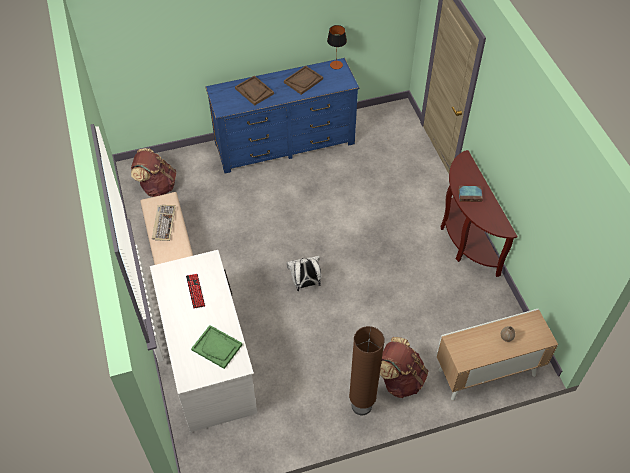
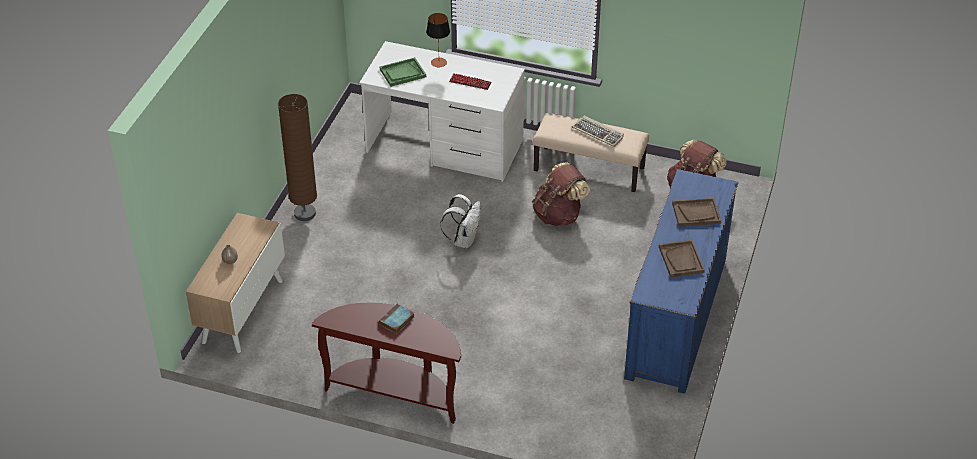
camera: 125 degrees right, 10 degrees down
table lamp [327,25,347,69] -> table lamp moved to [426,13,450,67]
brown backpack [380,337,428,398] -> brown backpack moved to [532,162,590,226]

